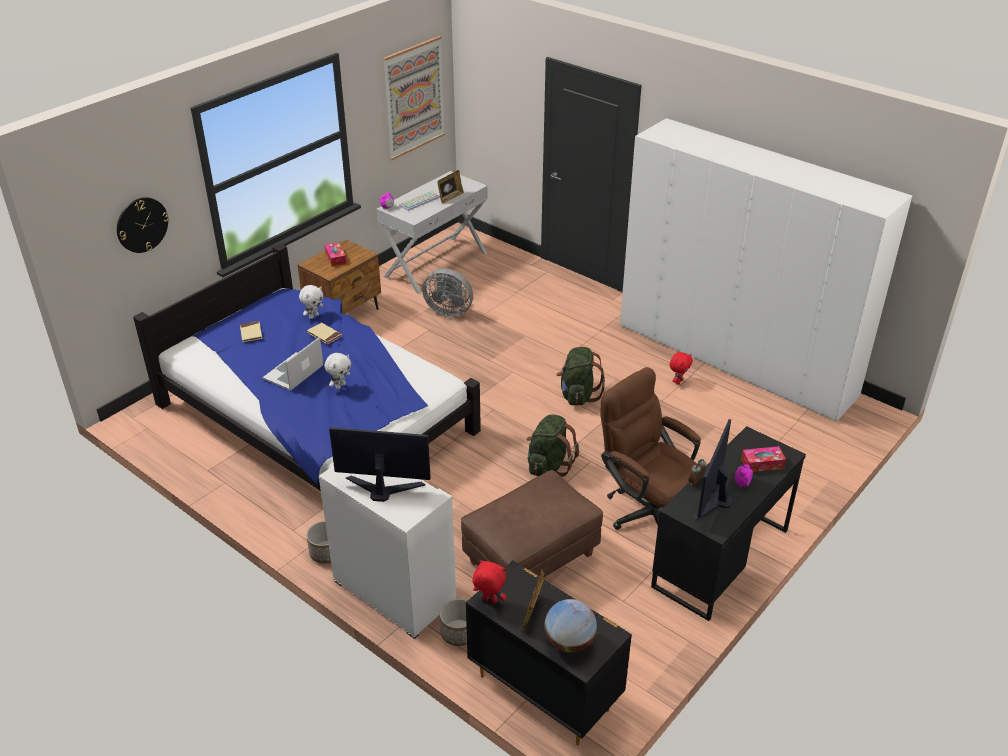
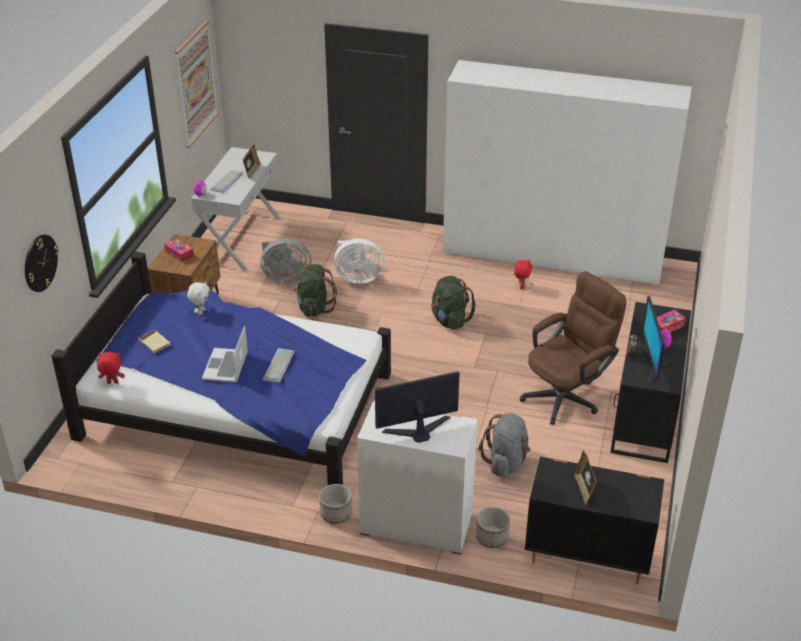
camera: 25 degrees left, 0 degrees up
beige book [307,323,342,345] -> none
white plush toy [324,353,351,389] -> keyboard [263,348,295,383]
brown ottoman [461,470,603,577] -> grey backpack [479,413,531,477]
red plush toy [473,560,506,604] -> red plush toy moved to [97,352,125,384]
green backpack [527,414,579,477] -> green backpack moved to [293,264,337,317]
globe [544,599,597,653] -> none
brown office chair [600,367,701,530] -> brown office chair turned 120 degrees clockwise [520,271,627,425]
none -> white fan [334,238,385,284]

